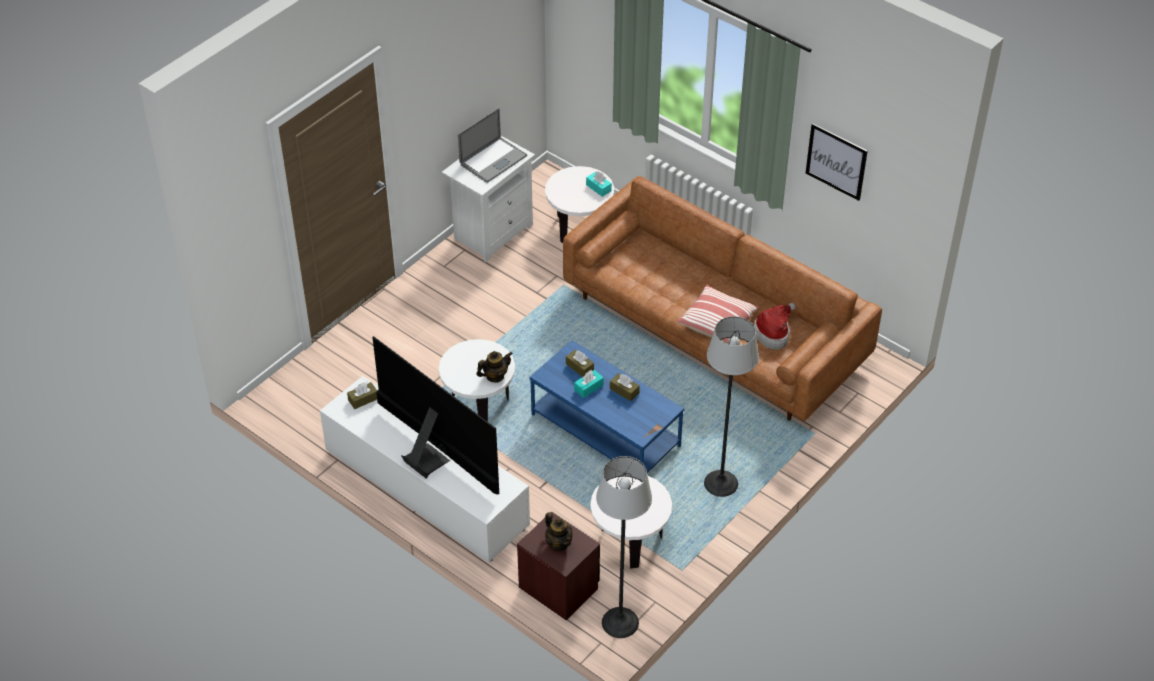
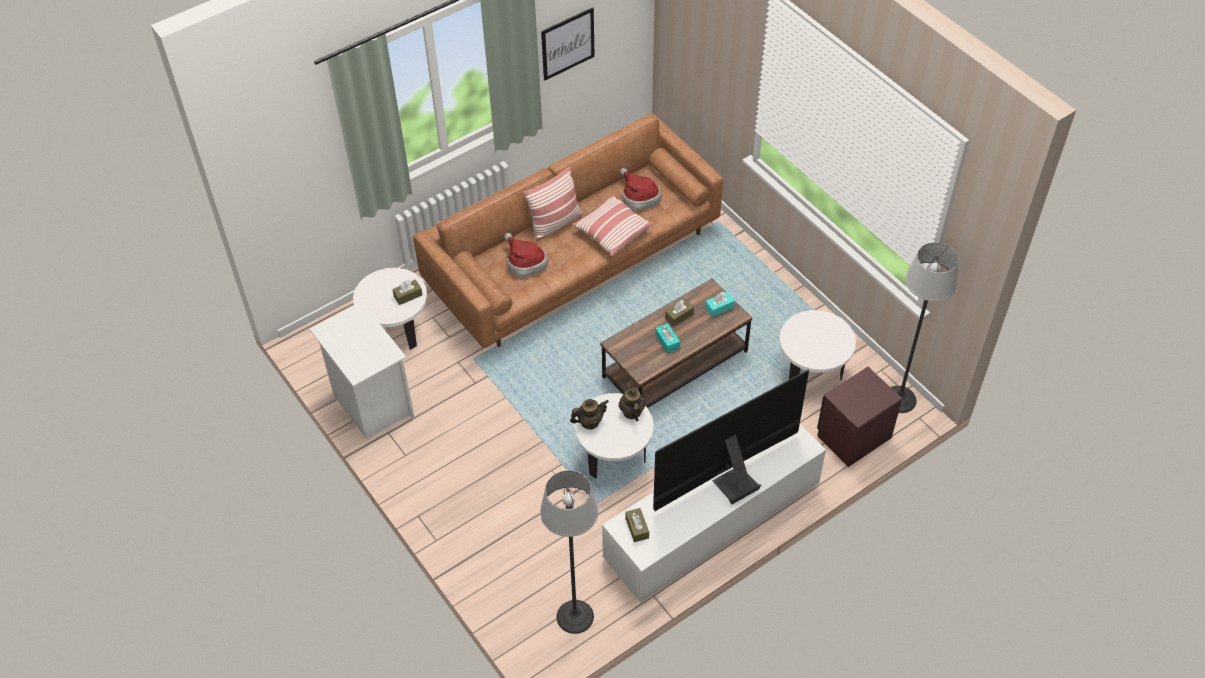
camera: 75 degrees left, 5 degrees up
laptop [458,108,527,183] -> none
blue coffee table [530,340,684,473] -> brown coffee table [601,279,752,408]
teapot [545,512,573,551] -> teapot moved to [570,399,609,430]
brown tissue box [566,349,594,377] -> brown tissue box moved to [392,279,422,305]
turquoise tissue box [586,171,612,197] -> turquoise tissue box moved to [705,292,735,317]
floor lamp [704,316,759,497] -> floor lamp moved to [540,470,599,634]
none -> hat [504,233,548,279]
none -> pillow [523,167,583,241]

